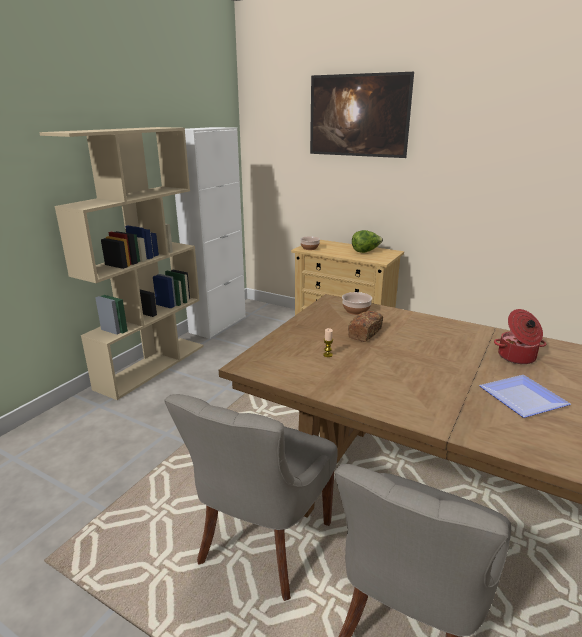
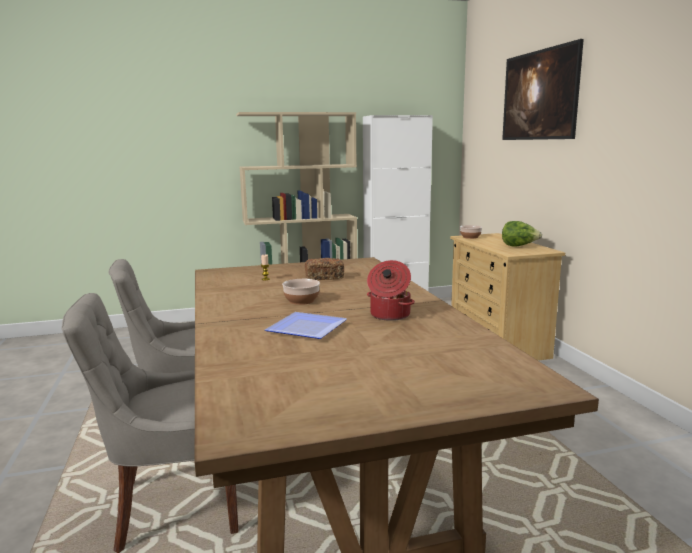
camera: 45 degrees right, 10 degrees down
bowl [342,292,372,315] -> bowl moved to [282,279,320,305]

